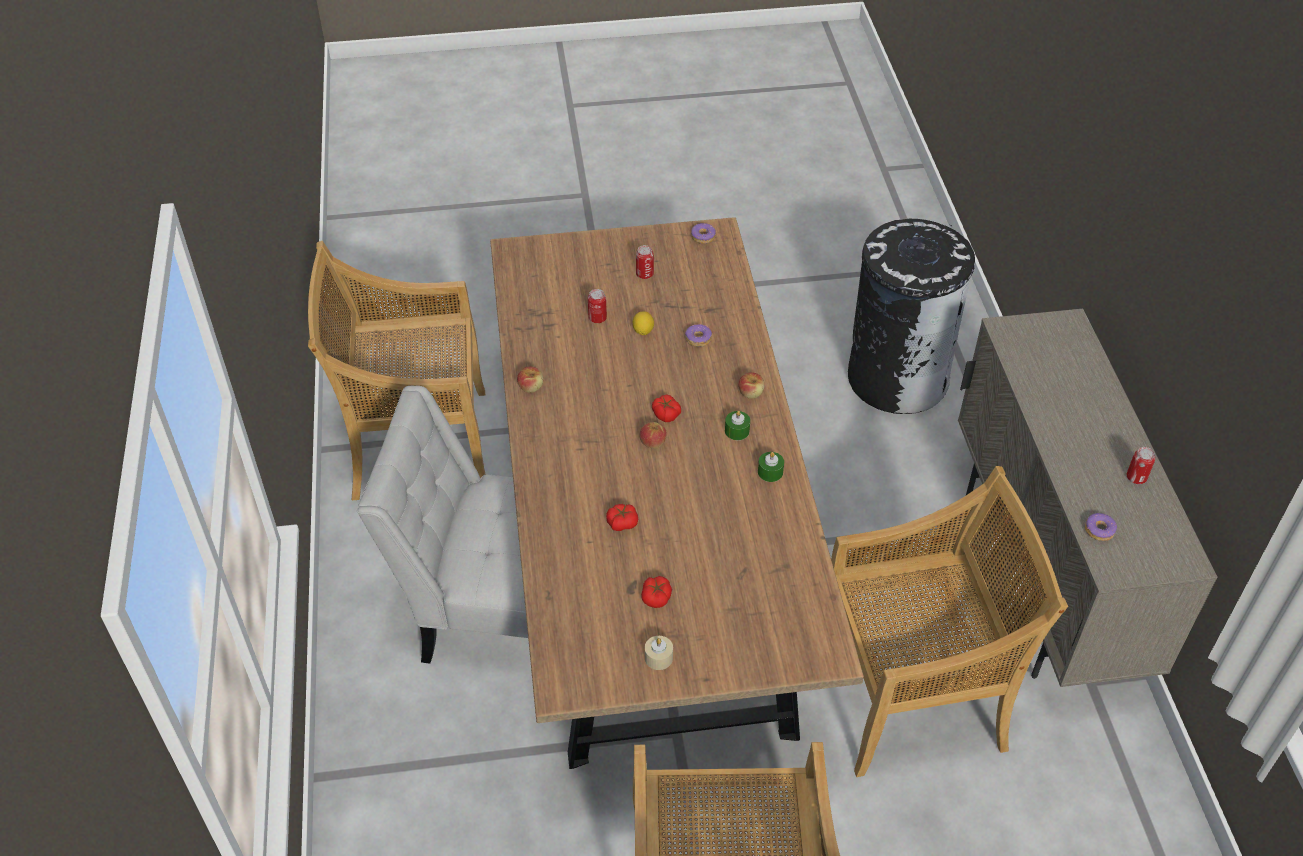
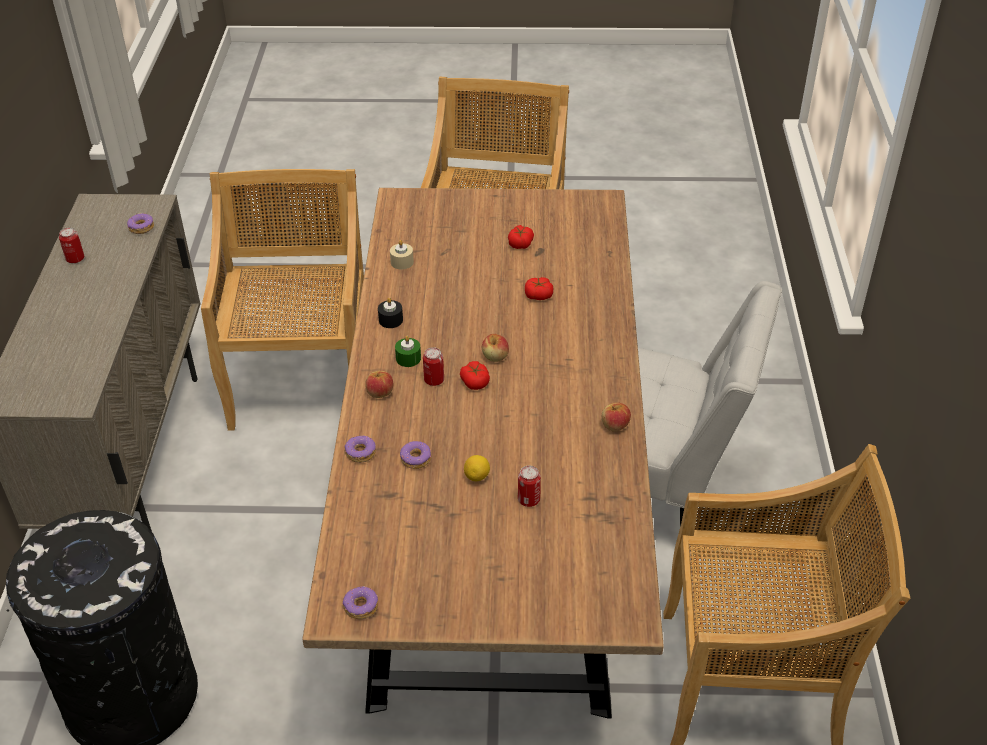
camera: 170 degrees left, 5 degrees down
can [636,245,654,279] -> can moved to [423,347,444,386]
beige candle [645,636,673,670] -> beige candle moved to [390,240,414,270]
green candle [758,452,784,482] -> black candle [378,298,403,328]
beige chair [831,466,1068,777] -> beige chair turned 90 degrees clockwise [201,169,364,431]
none -> donut [344,435,376,463]

